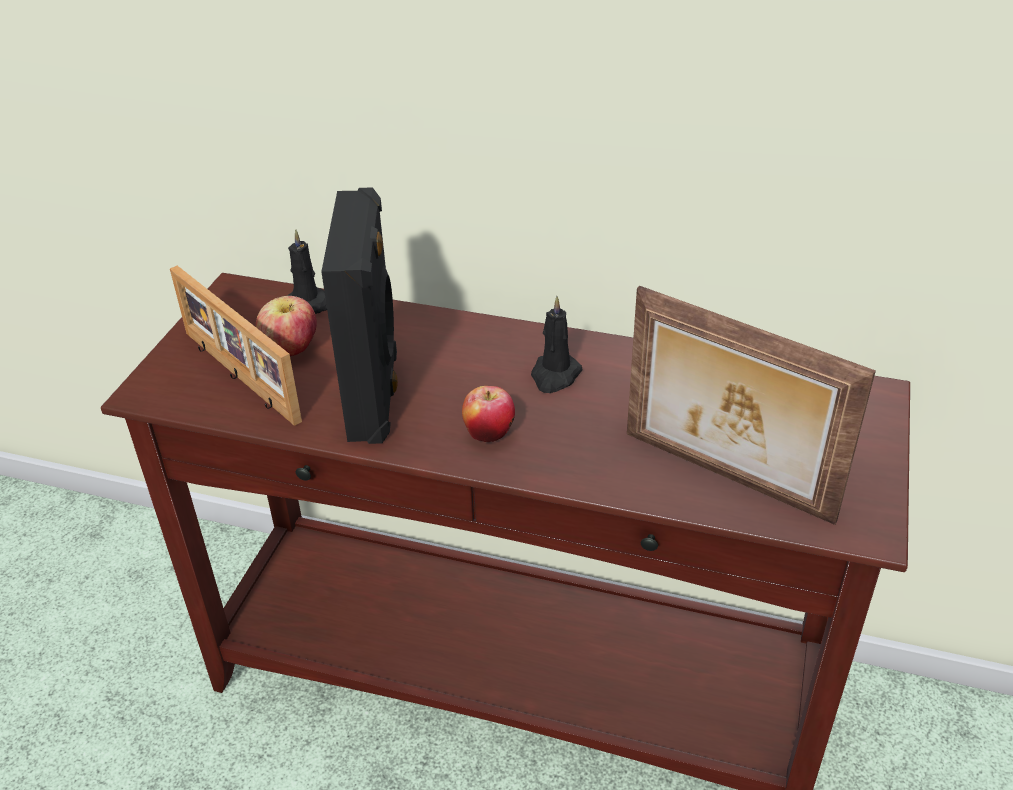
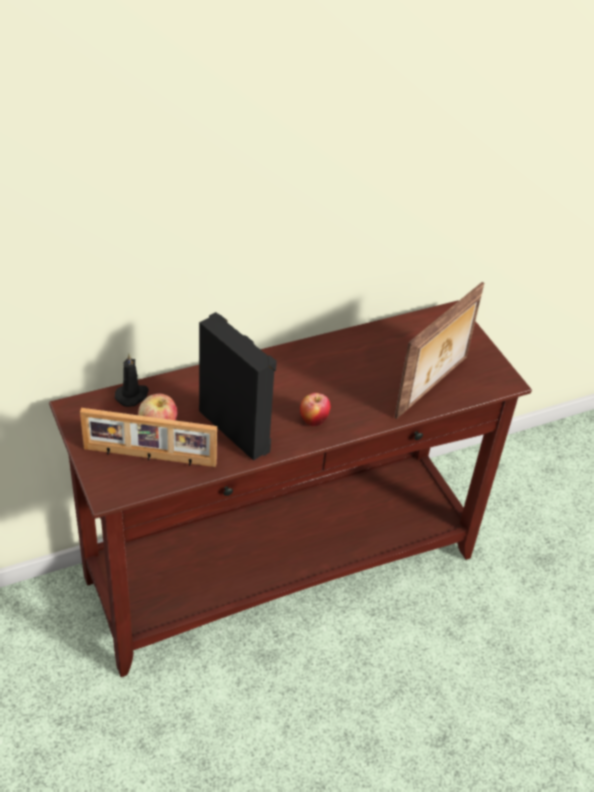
camera: 45 degrees left, 5 degrees up
black candle [531,296,583,393] -> none
picture frame [627,286,876,525] -> picture frame turned 45 degrees counterclockwise [395,282,484,419]

